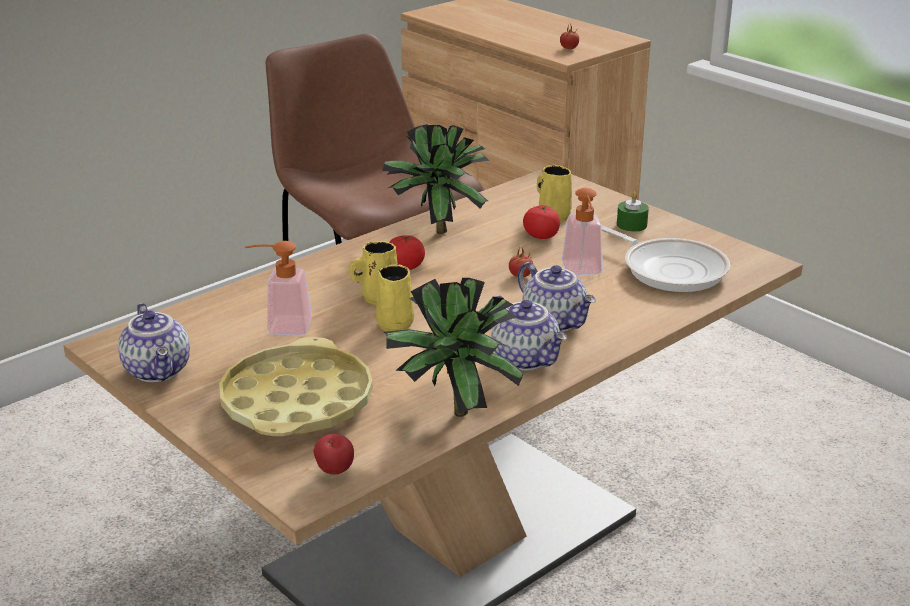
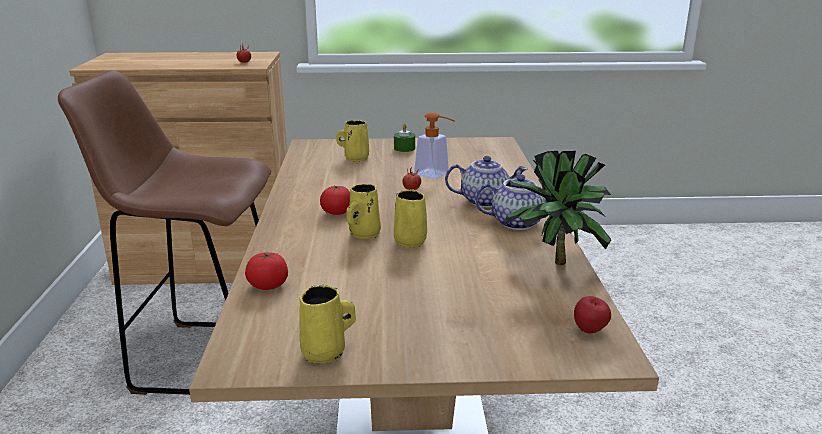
camera: 50 degrees left, 5 degrees down
teapot [118,303,190,382] -> yellow mug [299,285,356,363]
yellow tray [219,337,373,436] -> none
soap dispenser [245,241,312,335] -> none
potted plant [382,124,490,234] -> none
tomato [523,205,560,239] -> tomato moved to [245,252,288,290]
frying pan [601,225,730,292] -> none

